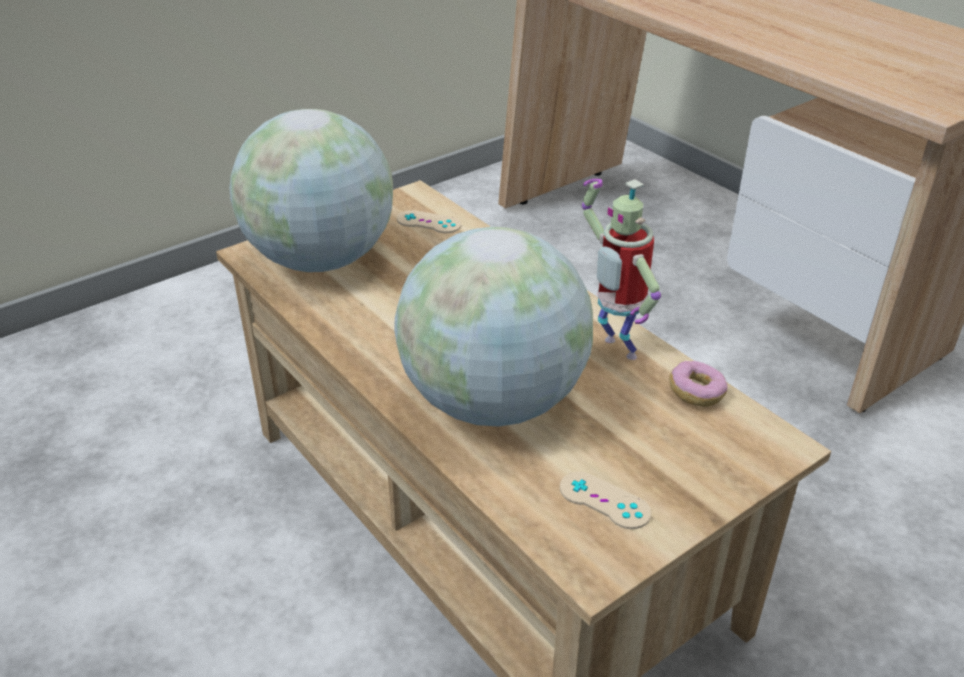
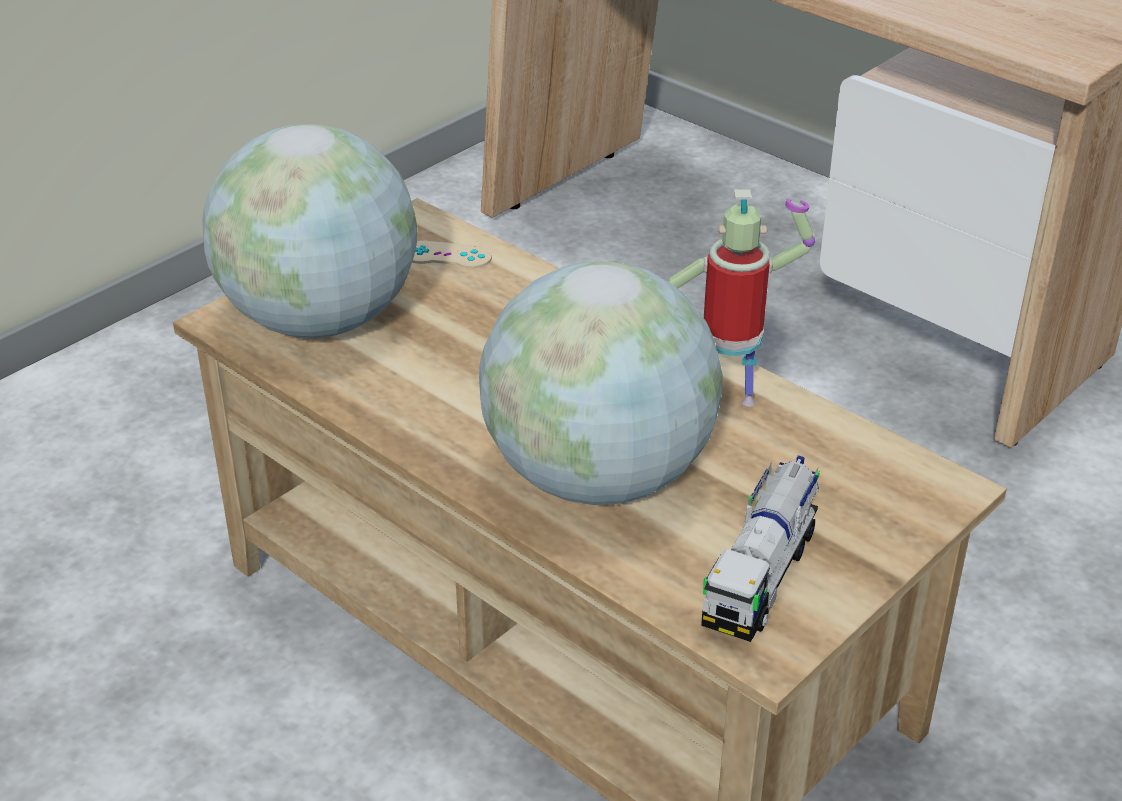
camera: 10 degrees left, 0 degrees up
beige game controller [560,472,651,529] -> toy truck [701,455,820,642]
toy robot [582,179,661,360] -> toy robot turned 135 degrees clockwise [668,189,815,407]
donut [669,361,728,407] -> none

